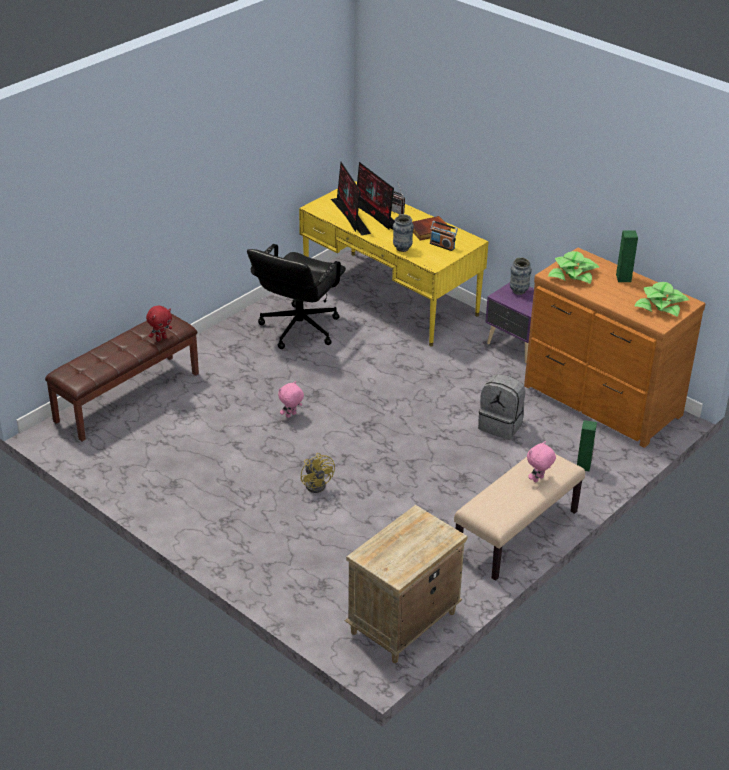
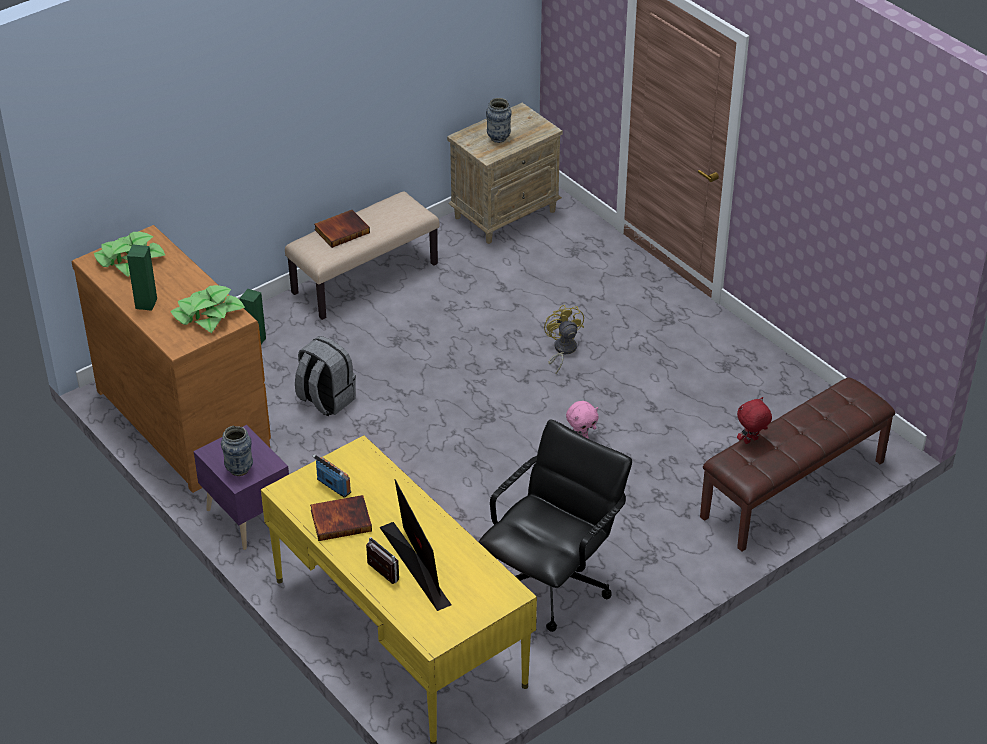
camera: 170 degrees left, 5 degrees up
monitor [331,162,371,235] -> none
vase [393,214,414,252] -> vase moved to [486,98,512,143]
pink plush toy [527,441,556,482] -> book [314,210,370,248]

